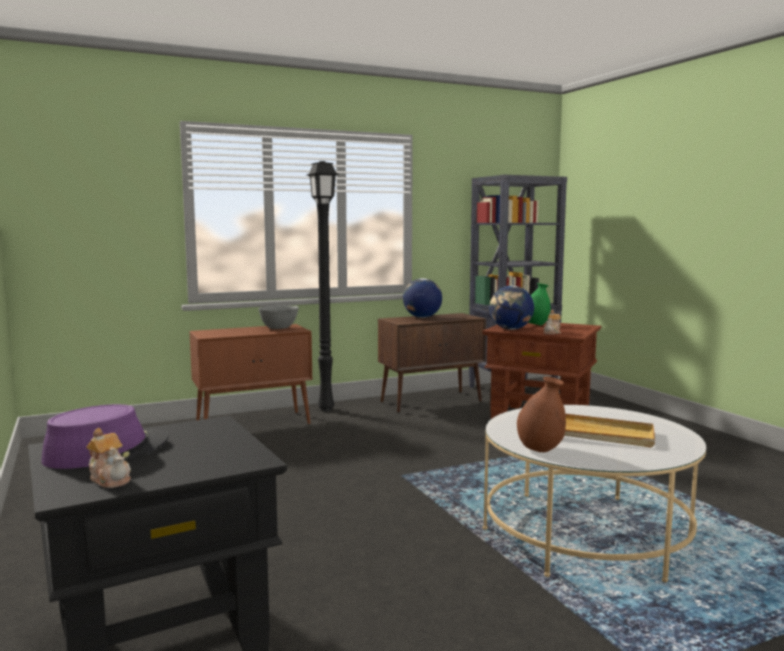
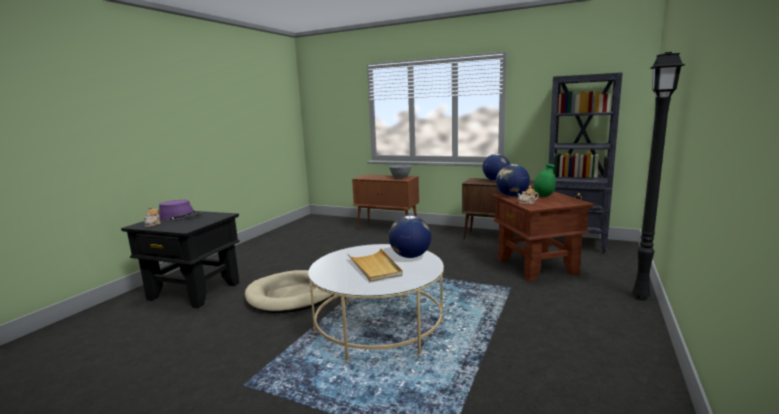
camera: 50 degrees right, 5 degrees up
black floor lamp [307,161,339,411] -> black floor lamp moved to [632,52,685,300]
brown vase [517,376,566,452] -> none
none -> beige dog bed [245,270,334,313]
none -> globe [389,216,431,258]

